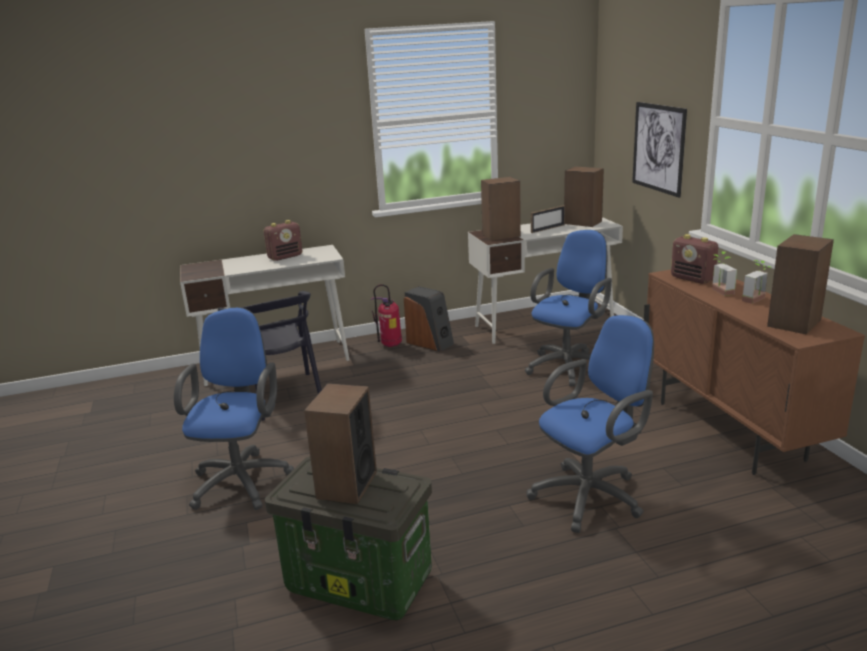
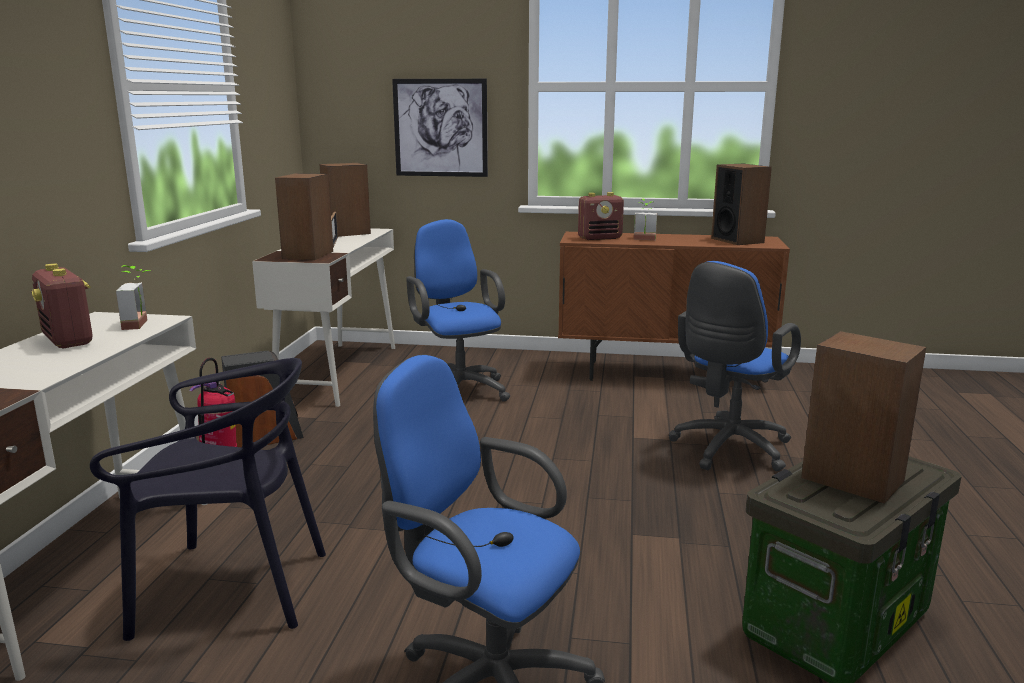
camera: 65 degrees left, 5 degrees down
radio [264,220,302,261] -> radio turned 150 degrees clockwise [32,263,93,348]
blue office chair [526,315,654,533] -> blue office chair turned 135 degrees counterclockwise [668,261,801,471]
potted plant [742,260,772,304] -> potted plant moved to [116,265,150,330]

